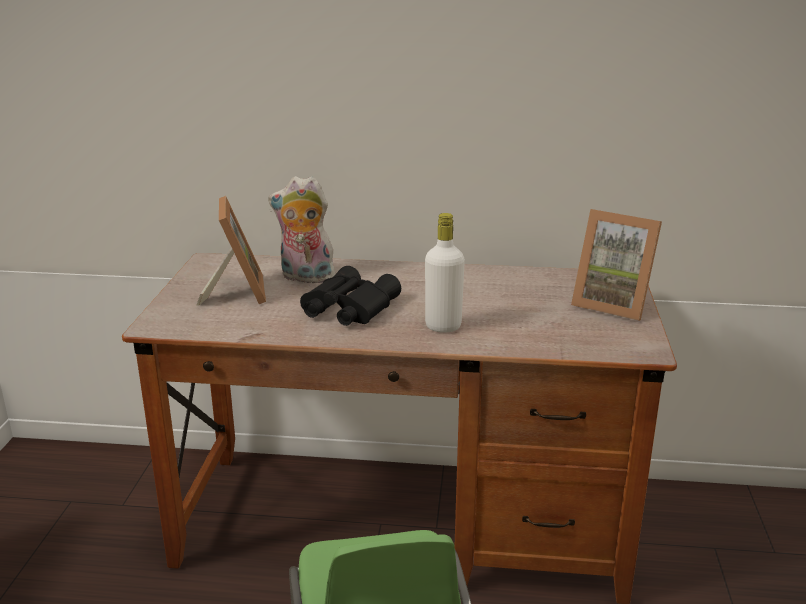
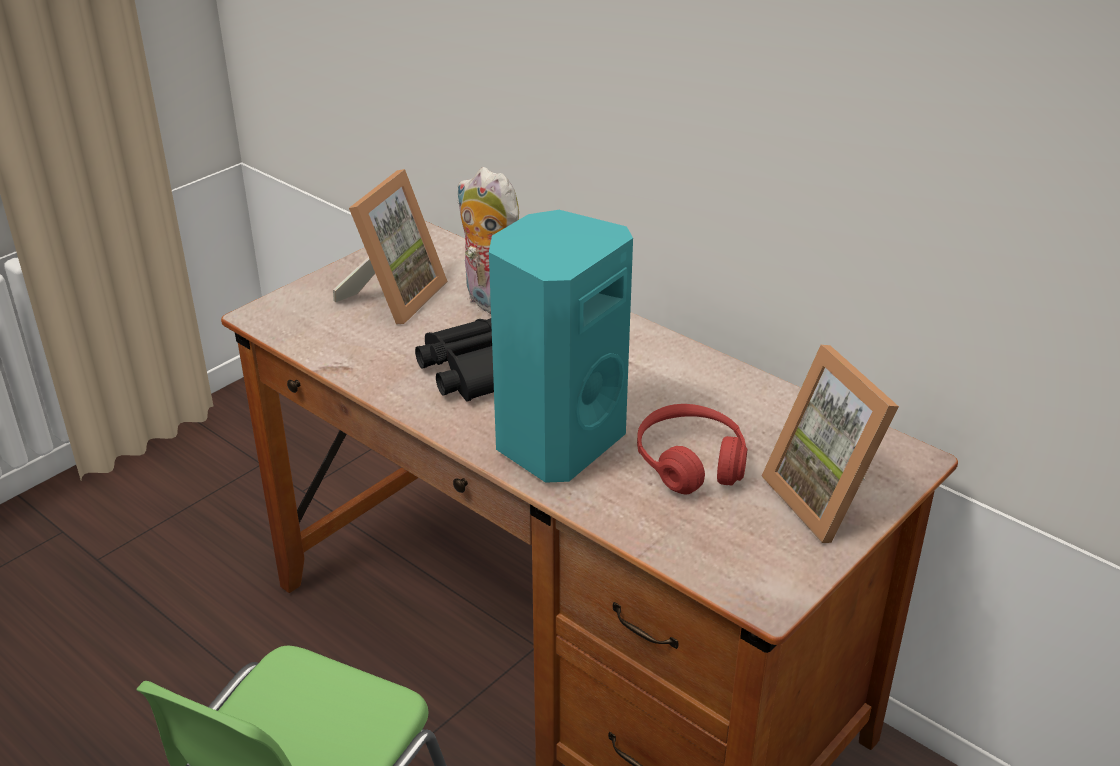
camera: 35 degrees right, 10 degrees up
white bottle [425,213,465,333] -> turquoise speaker [489,210,633,483]
none -> red headphones [637,404,747,495]

